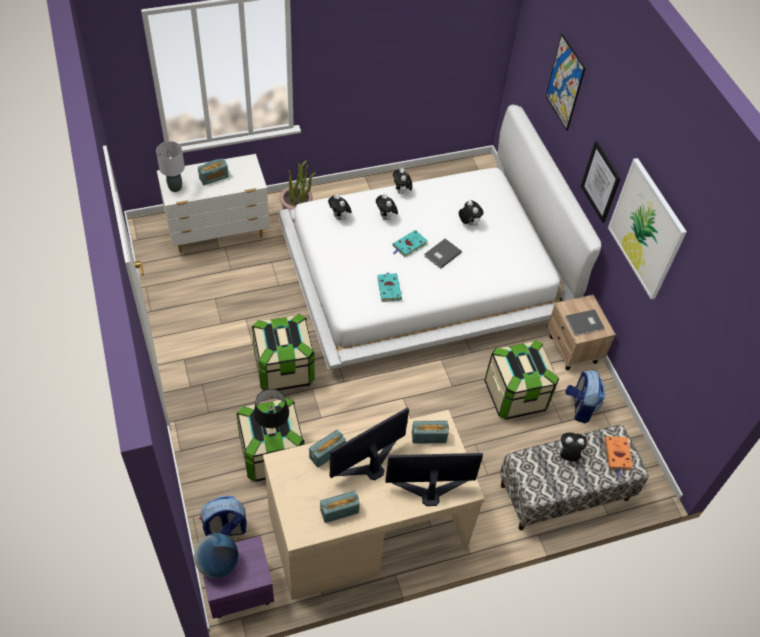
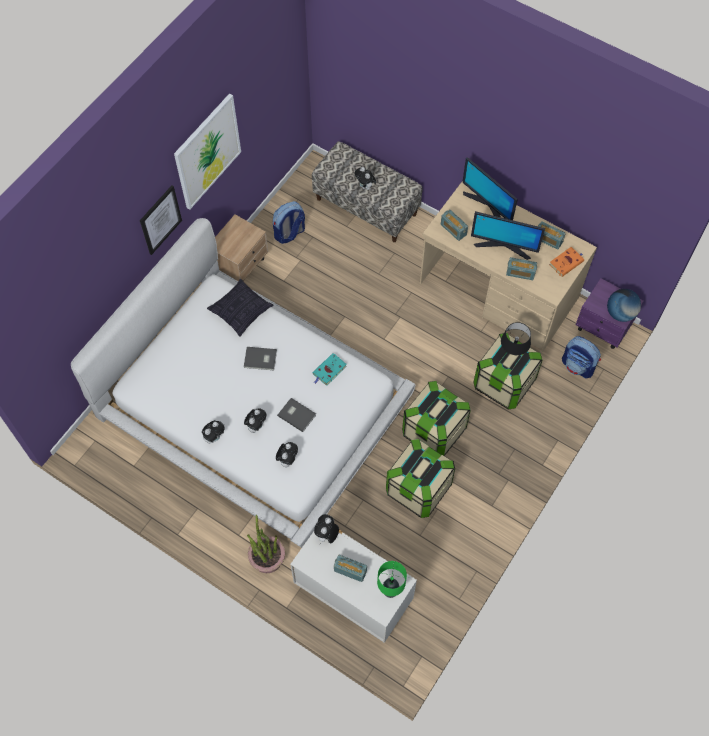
camera: 125 degrees left, 10 degrees up
grey table lamp [156,141,185,192] -> green table lamp [377,561,407,598]
turquoise book [393,230,427,258] -> none
plush toy [459,201,483,226] -> plush toy moved to [314,514,339,543]
storage box [484,340,559,419] -> storage box moved to [386,439,455,518]
picture [546,34,586,131] -> none
grey book [565,310,605,336] -> grey book moved to [277,398,316,432]
orange book [605,436,633,476] -> orange book moved to [549,247,584,277]
none -> pillow [207,279,274,337]

